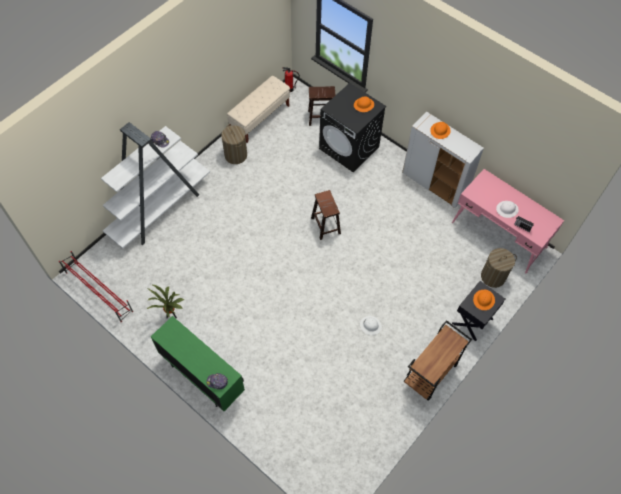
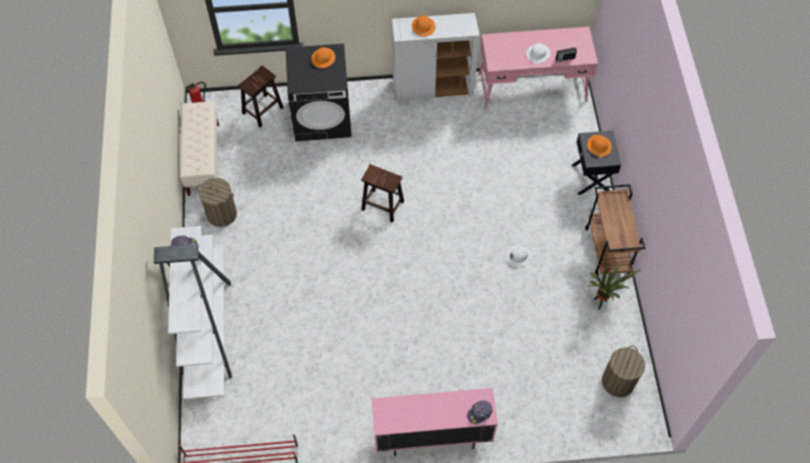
camera: 45 degrees left, 0 degrees up
potted plant [147,284,185,318] -> potted plant moved to [588,265,641,310]
green cabinet [151,316,245,411] -> pink cabinet [372,388,498,456]
laundry basket [481,248,517,288] -> laundry basket moved to [602,346,645,397]

